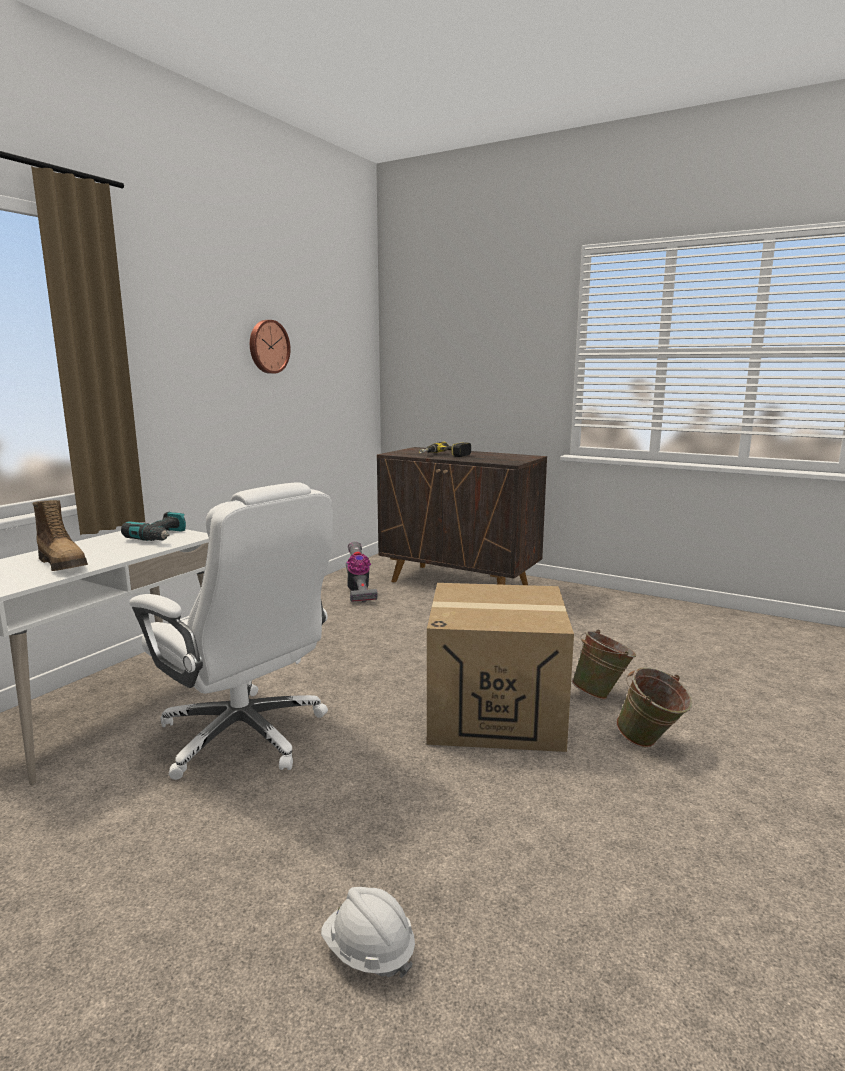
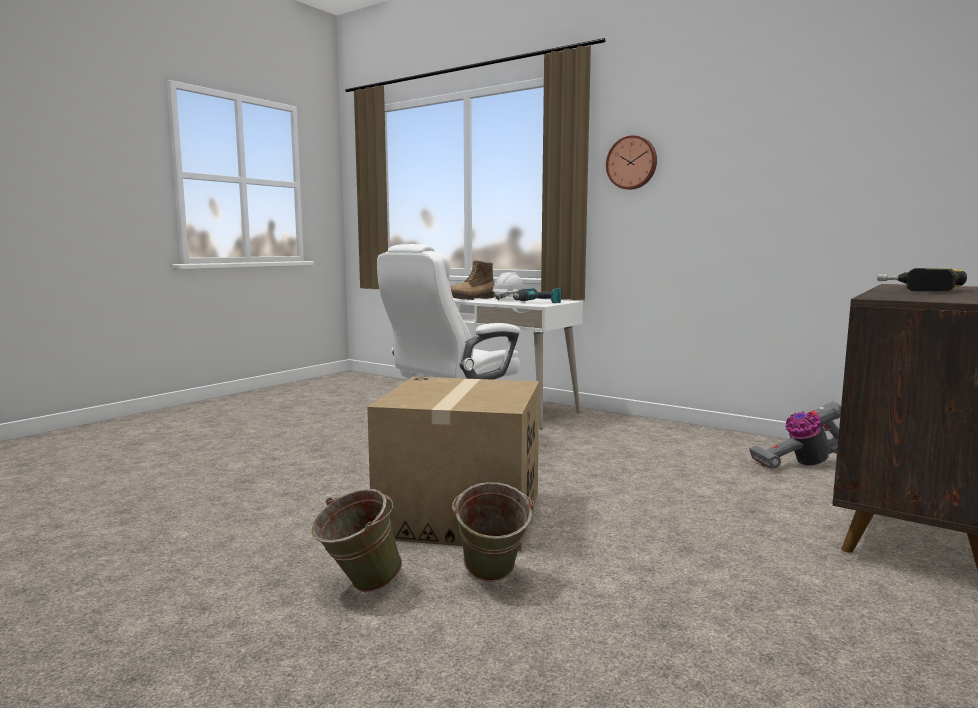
camera: 95 degrees right, 5 degrees down
wall clock [250,320,291,374] -> wall clock moved to [606,135,657,190]
white hard hat [321,887,415,978] -> white hard hat moved to [492,272,525,301]

